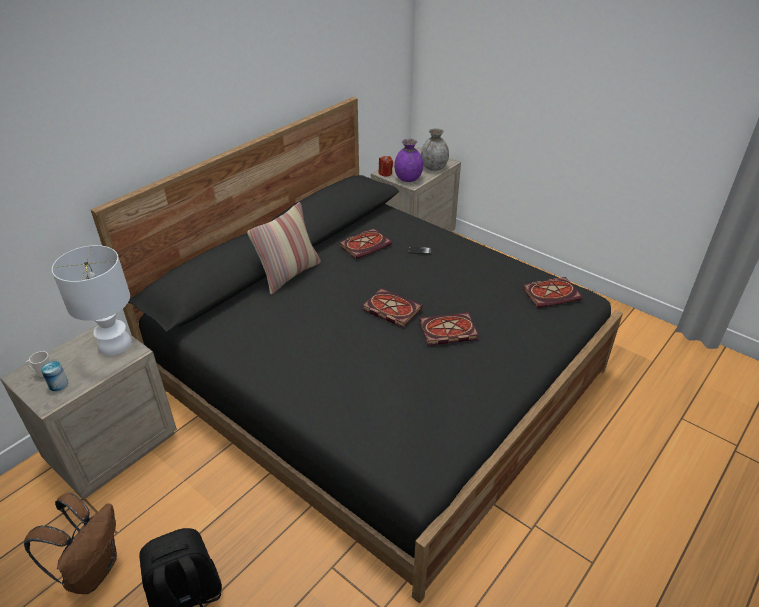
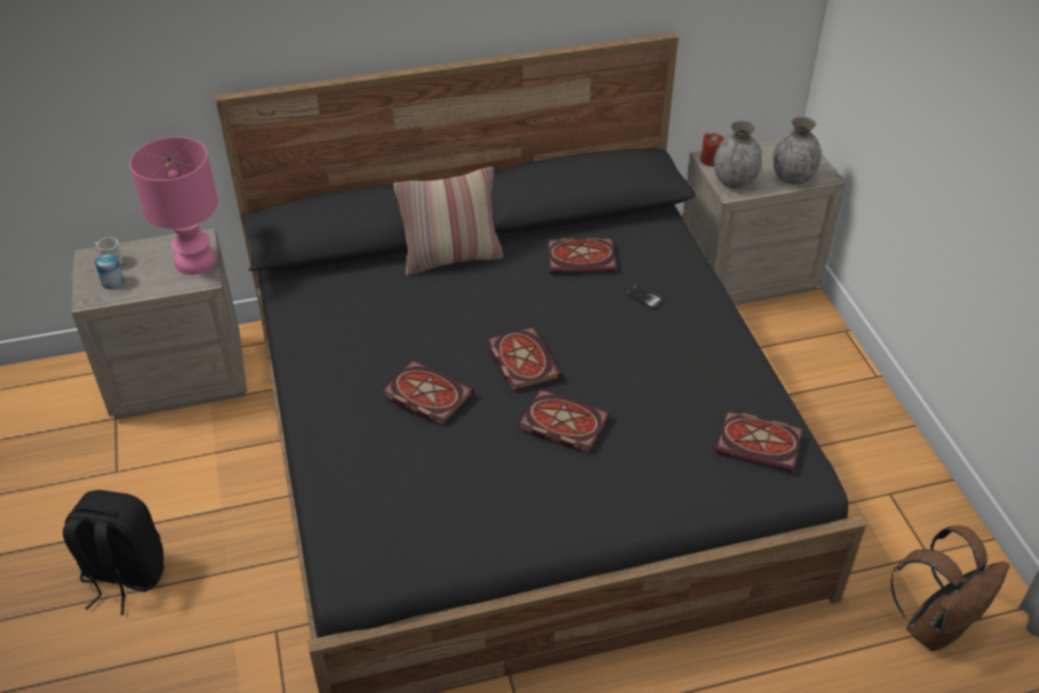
camera: 35 degrees right, 5 degrees up
brown backpack [24,492,117,594] -> brown backpack moved to [891,525,1010,651]
white table lamp [52,245,132,356] -> pink table lamp [130,137,218,275]
purple vase [394,139,423,182] -> grey vase [714,120,762,188]
none -> book [382,360,474,426]

